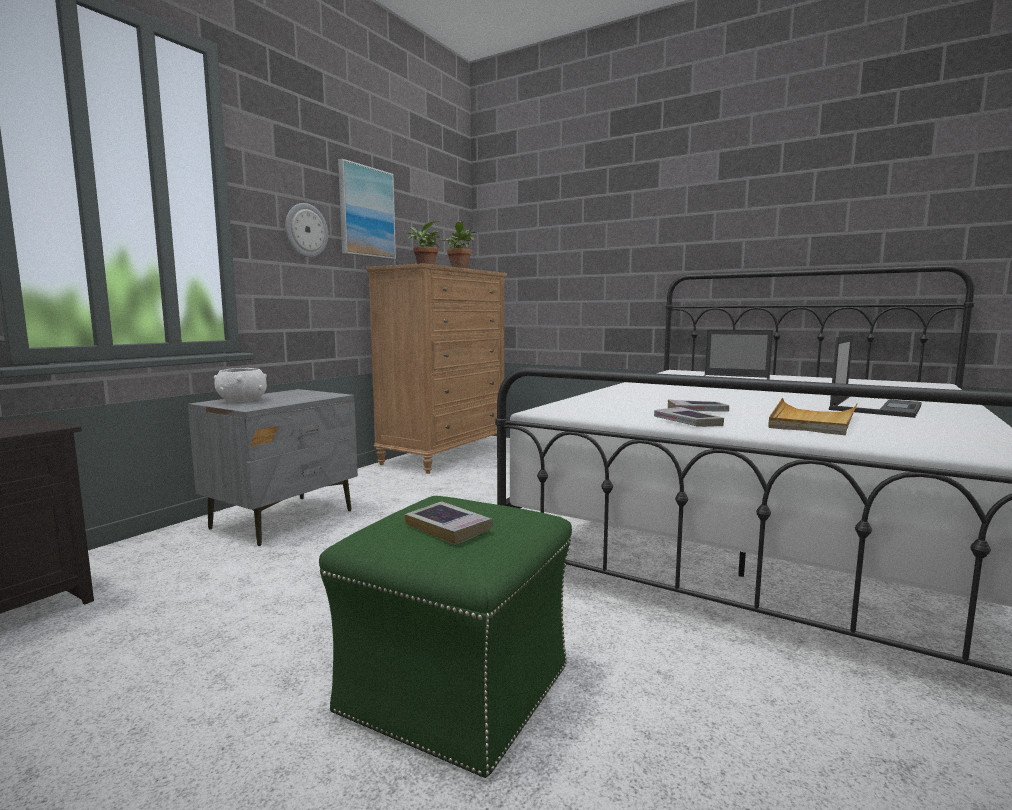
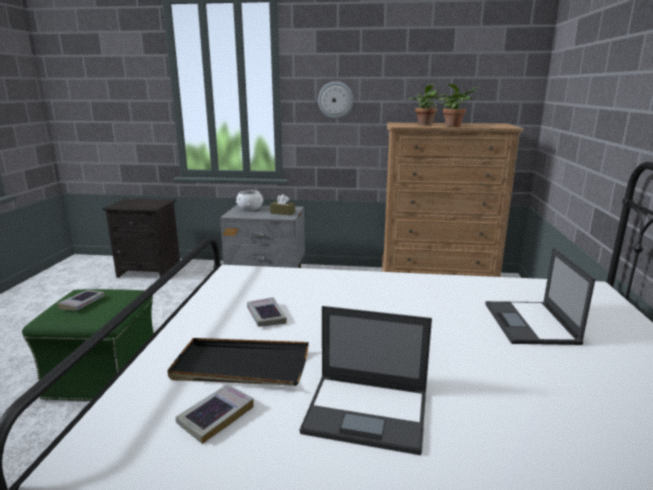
camera: 65 degrees right, 10 degrees up
picture [338,159,396,259] -> none
book [654,407,724,427] -> book moved to [176,384,254,444]
beige tray [768,398,858,435] -> black tray [167,338,309,386]
none -> brown tissue box [270,194,295,215]

